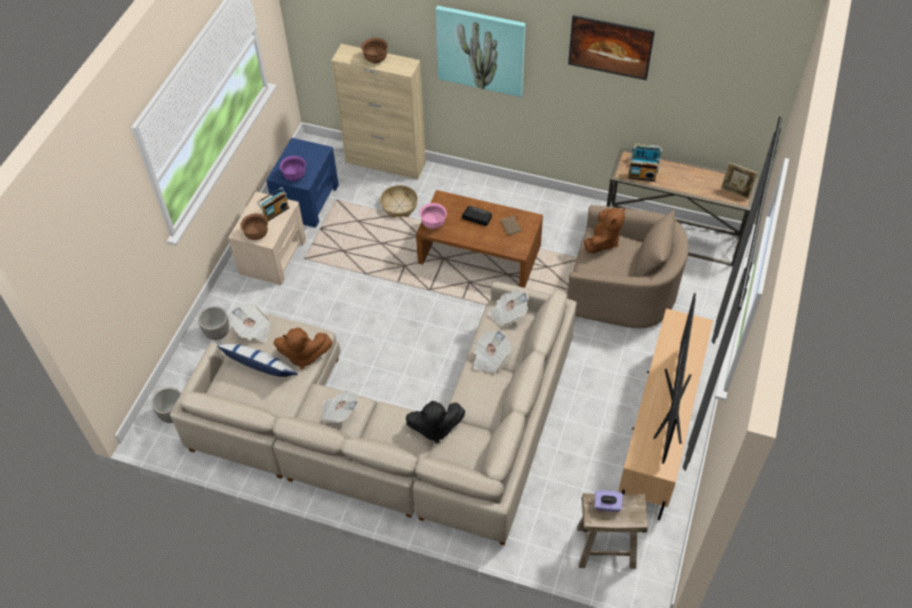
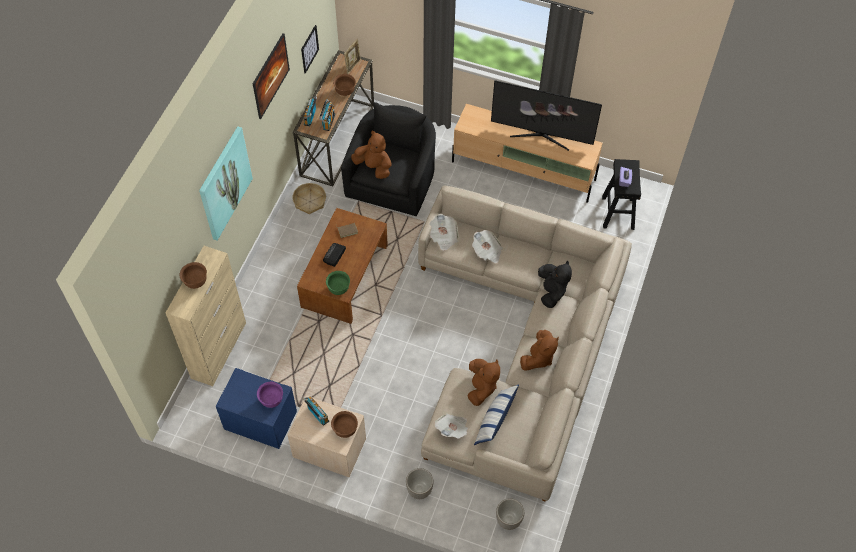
camera: 90 degrees left, 5 degrees up
newspaper [321,390,358,423] -> brown plush toy [520,330,559,371]
basket [380,185,418,217] -> basket moved to [292,183,326,214]
pink bowl [419,203,447,229] -> green bowl [326,271,350,295]
beige armchair [567,205,689,328] -> black armchair [341,102,436,216]
beige stool [577,493,648,569] -> black stool [602,159,641,230]
none -> picture [301,25,319,74]
none -> brown bowl [333,74,356,96]

